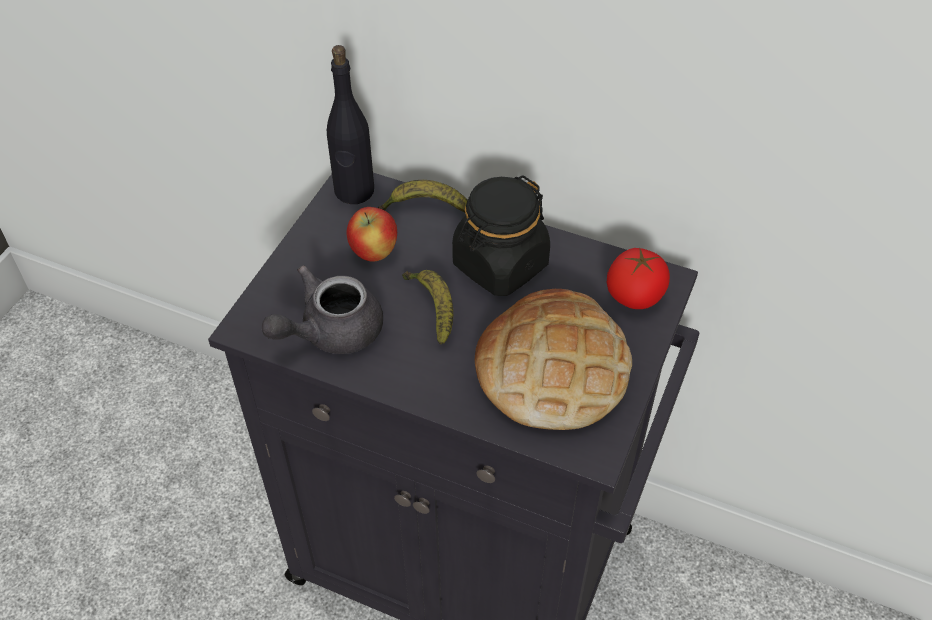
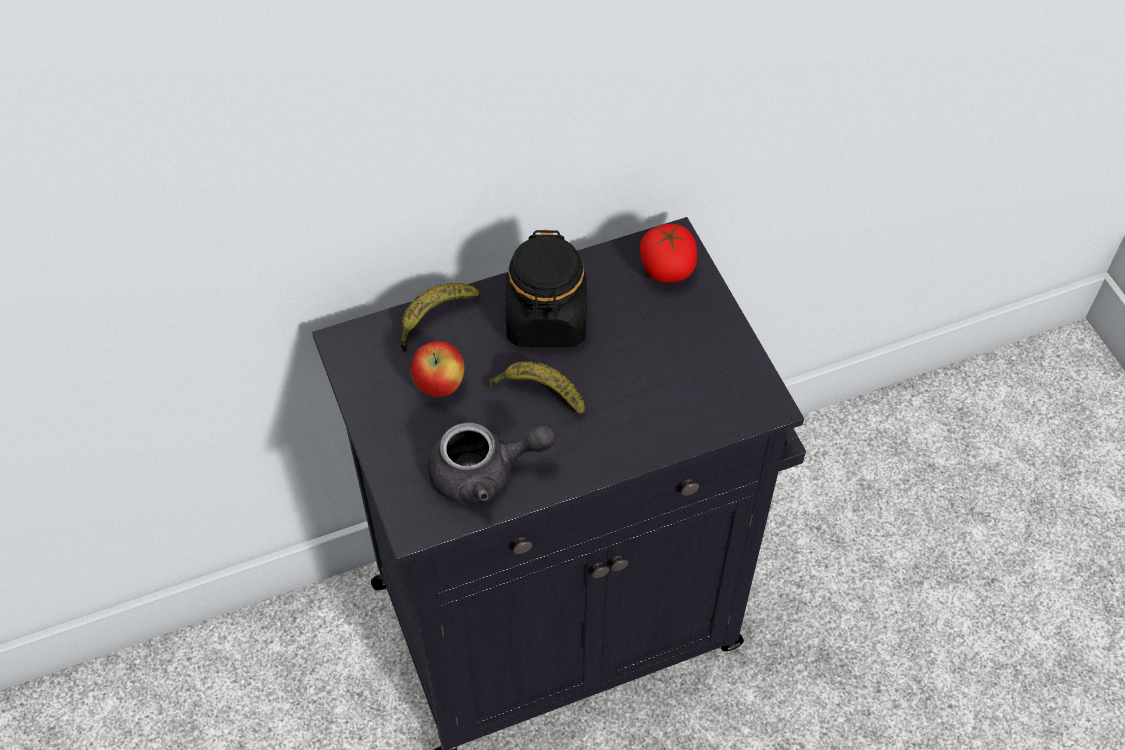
camera: 45 degrees left, 5 degrees up
grey teapot [262,265,383,354] -> grey teapot turned 105 degrees counterclockwise [428,422,556,505]
black bottle [327,45,374,204] -> none
bread [475,289,632,430] -> none

